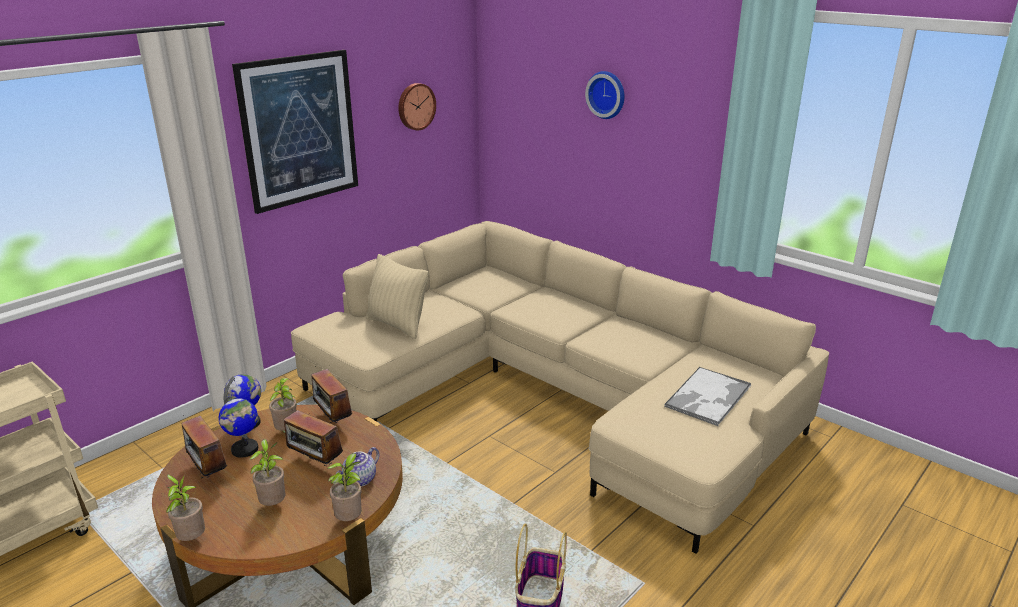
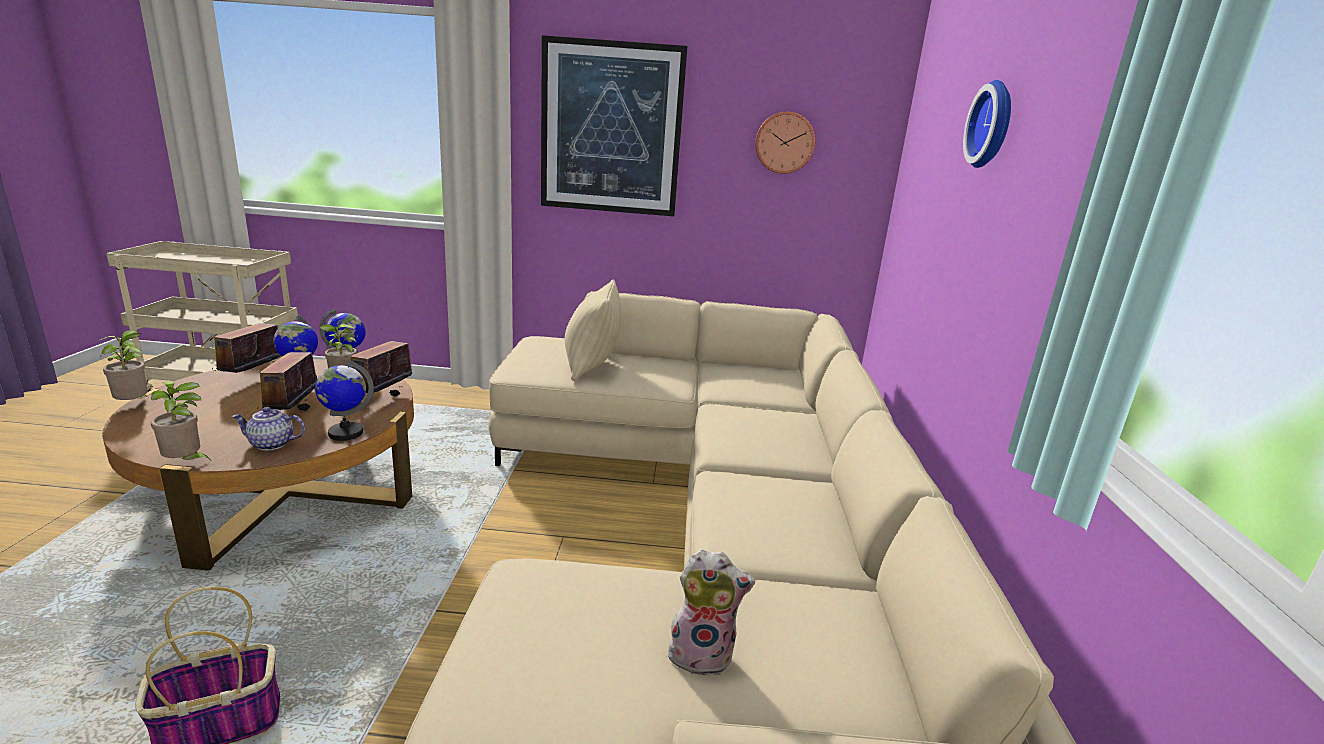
camera: 50 degrees right, 5 degrees down
potted plant [249,439,286,506] -> none
tray [664,367,751,426] -> plush toy [668,550,755,675]
none -> globe [315,361,374,441]

